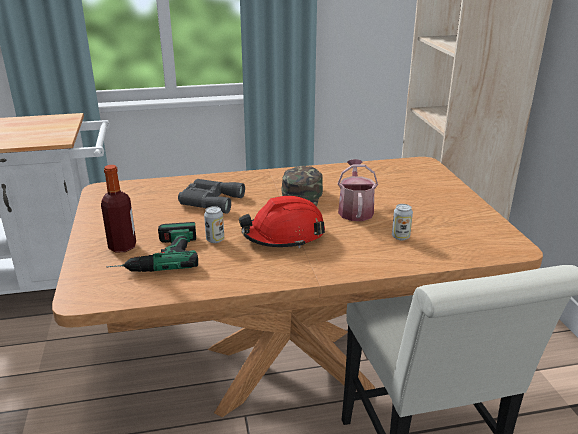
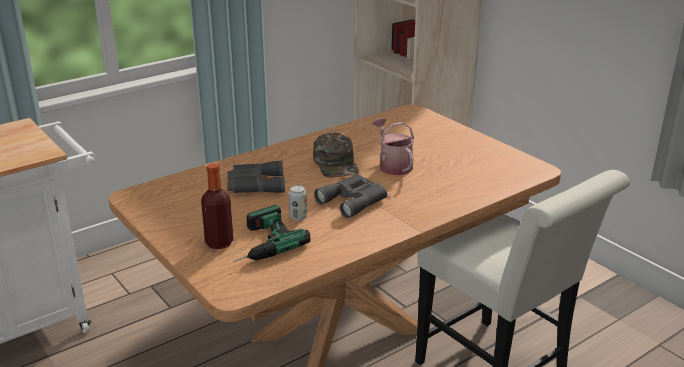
camera: 25 degrees left, 0 degrees up
red hard hat [239,196,325,248] -> grey binoculars [314,174,387,218]
can [392,204,413,240] -> none

